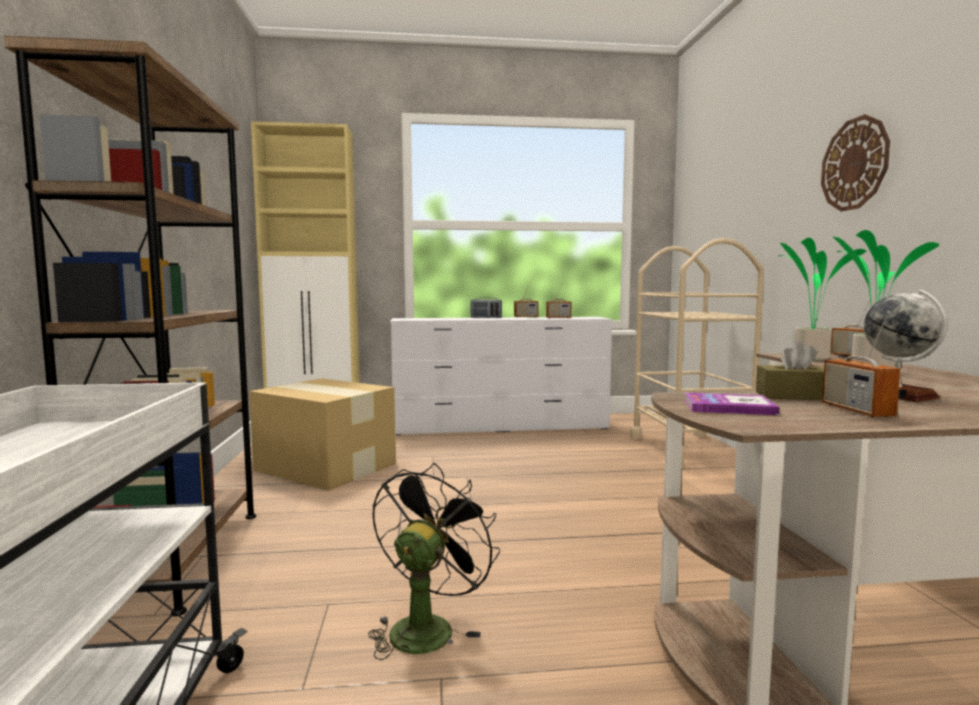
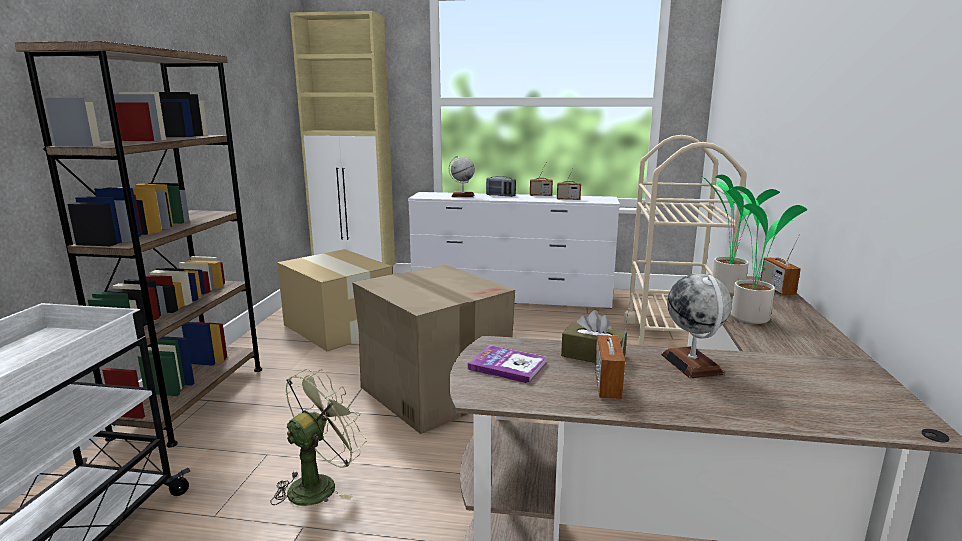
camera: 15 degrees right, 10 degrees up
black fan [368,463,500,660] -> green fan [271,369,367,506]
wall clock [821,114,890,211] -> none
none -> cardboard box [352,265,515,434]
none -> globe [449,156,475,197]

